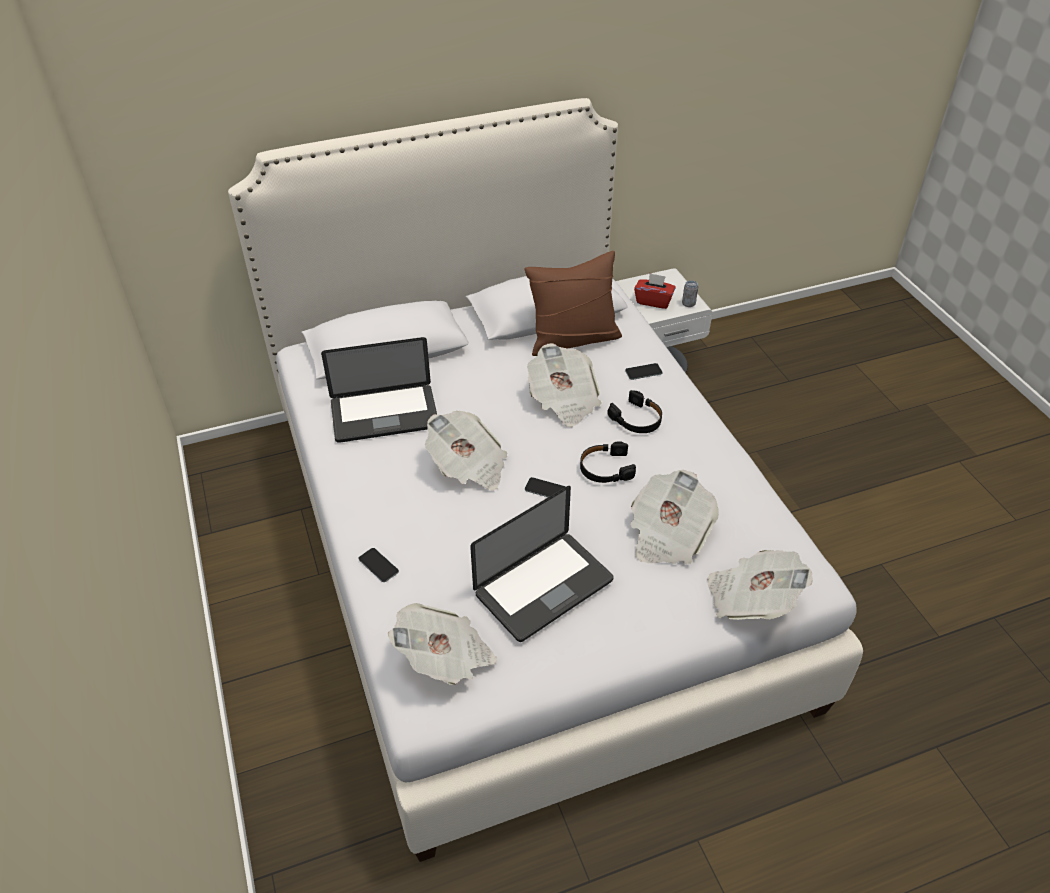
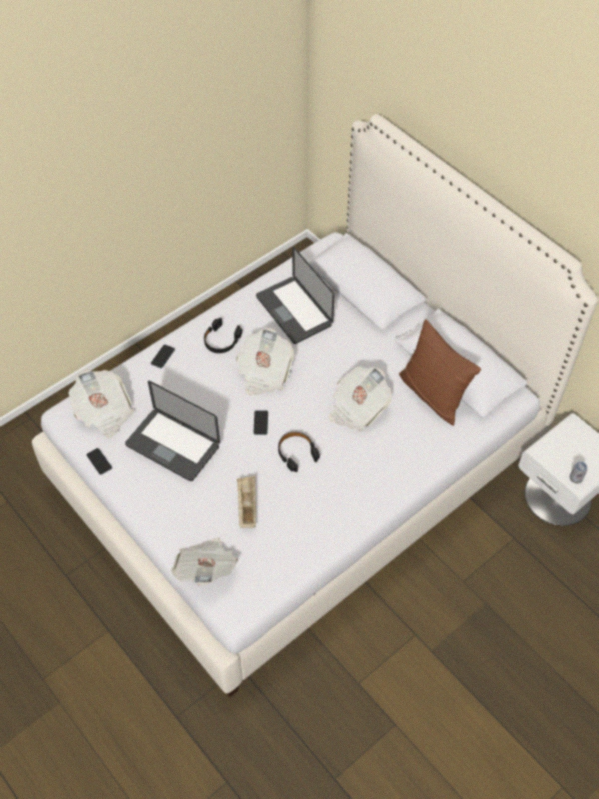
camera: 70 degrees right, 10 degrees up
black headphones [607,390,662,433] -> black headphones moved to [204,318,242,353]
phone [625,363,662,380] -> phone moved to [87,448,112,475]
newspaper [631,470,719,564] -> beige tray [237,476,256,528]
red tissue box [634,273,676,309] -> none

